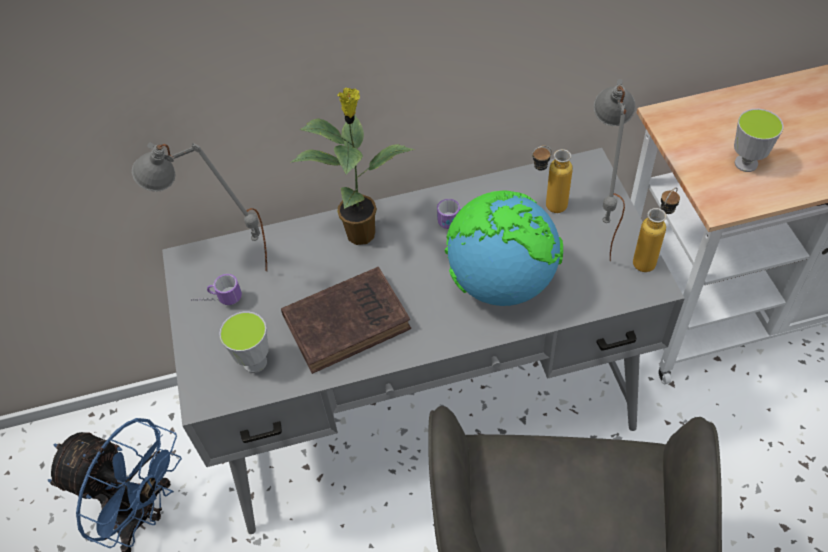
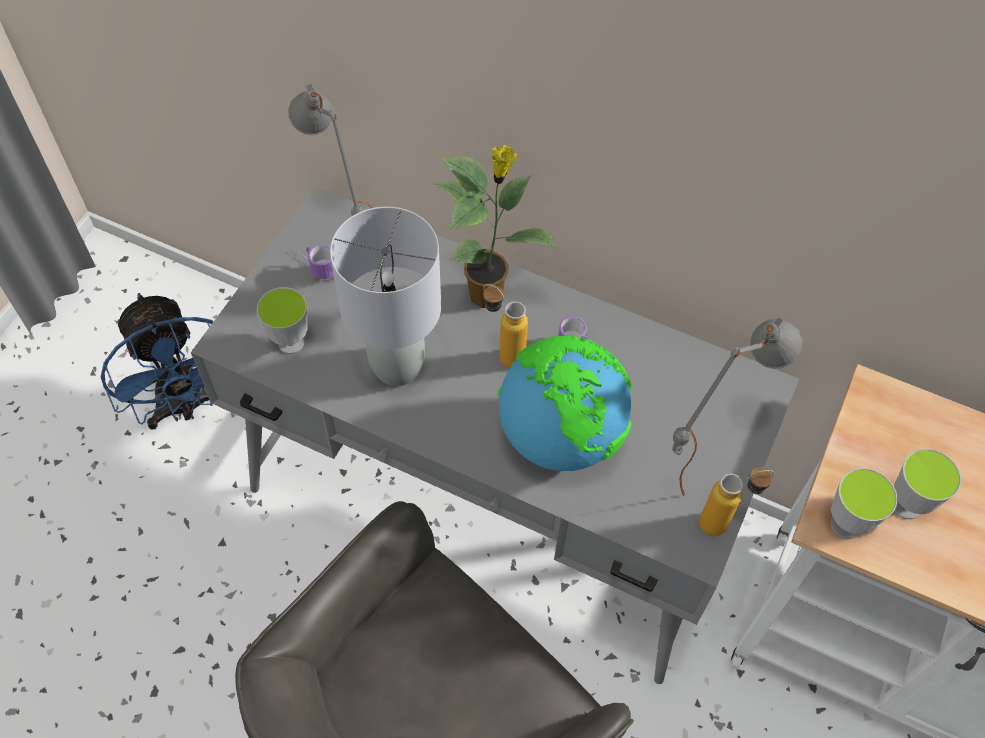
camera: 35 degrees right, 5 degrees up
brown book [281,267,411,374] -> grey table lamp [330,207,441,386]
bottle [532,146,573,213] -> bottle moved to [483,284,528,368]
none -> cup [831,468,898,539]

